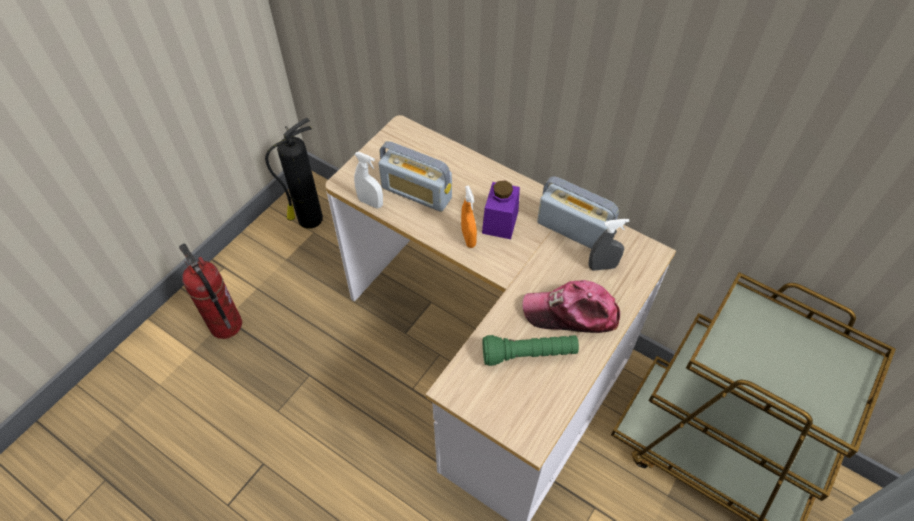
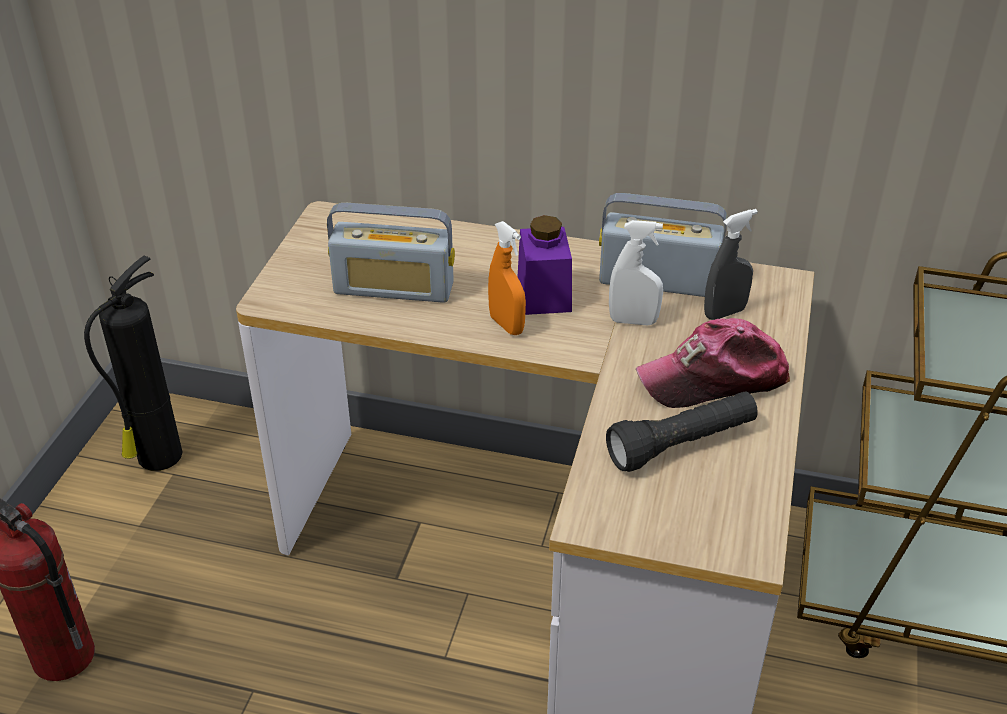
camera: 20 degrees left, 15 degrees down
white spray bottle [354,152,383,208] -> white spray bottle moved to [609,220,663,326]
green flashlight [483,335,579,366] -> black flashlight [606,391,758,472]

